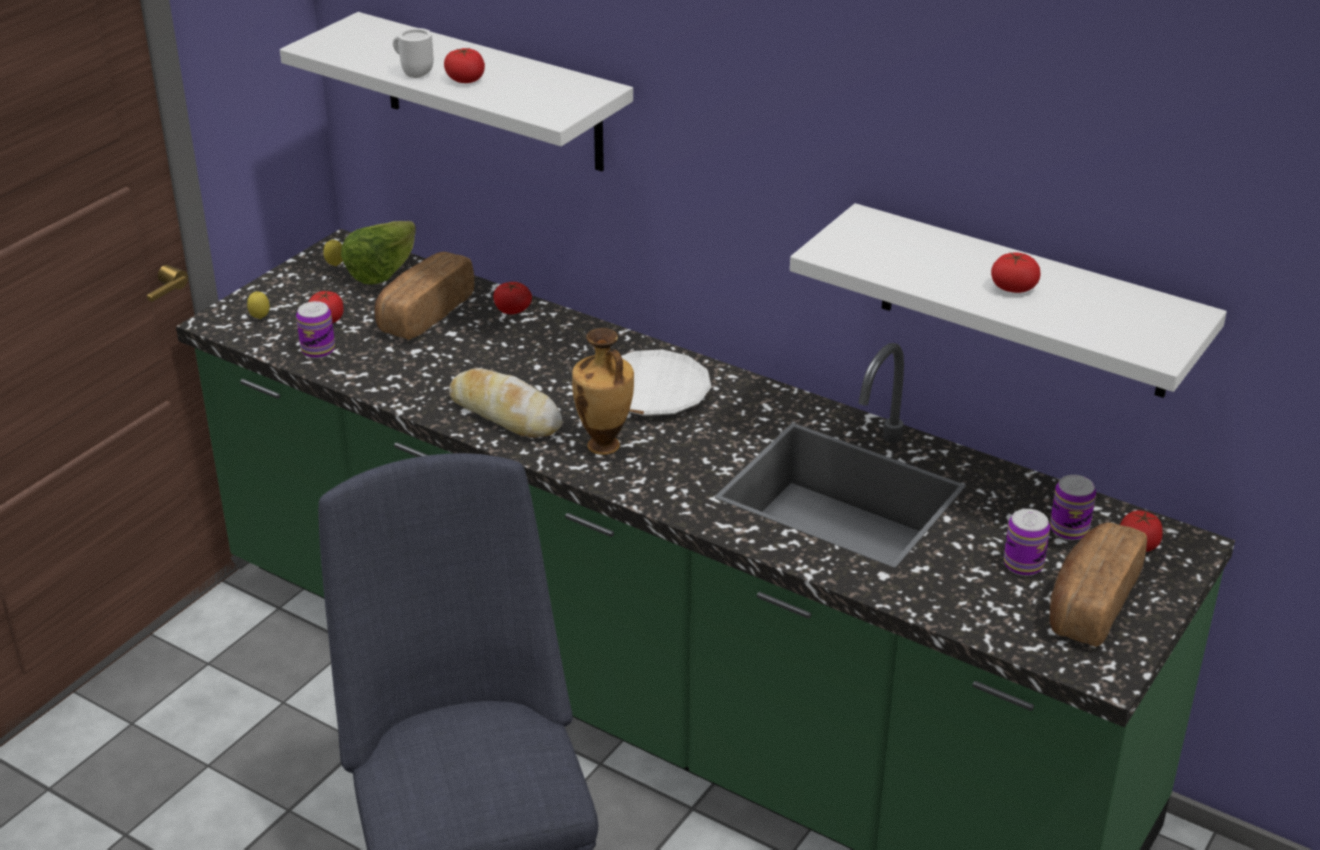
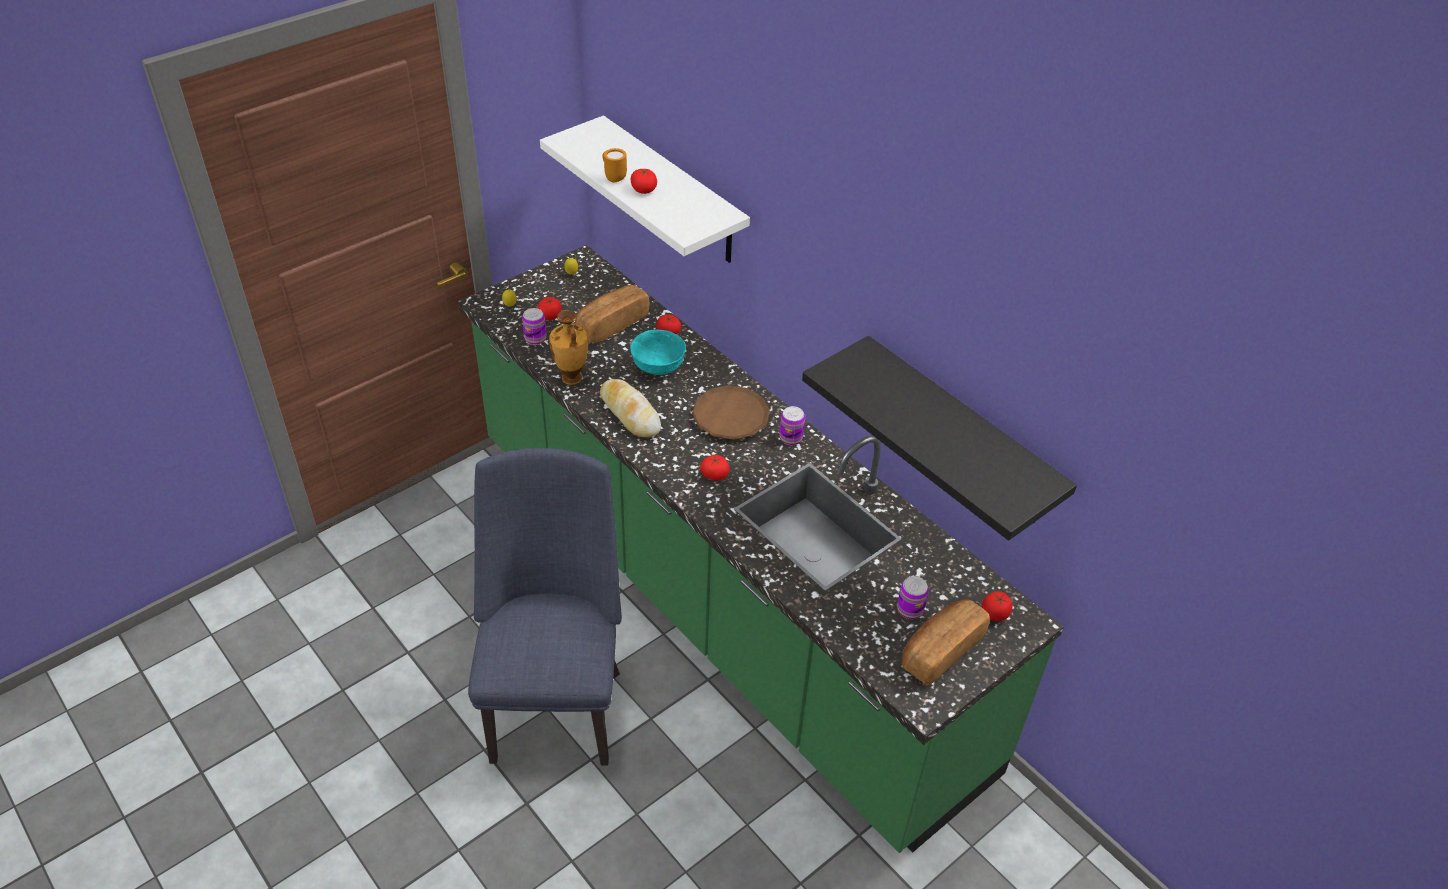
camera: 15 degrees right, 10 degrees up
lettuce [341,221,416,285] -> none
white mug [393,28,434,78] -> orange mug [602,148,627,183]
vase [572,328,634,455] -> vase moved to [549,310,588,385]
white plate [621,349,712,416] -> brown plate [692,385,770,440]
white shelf [790,203,1227,398] -> black shelf [802,336,1077,541]
tomato [991,252,1041,293] -> tomato moved to [700,455,730,481]
can [1050,475,1096,540] -> can moved to [779,406,805,445]
none -> turquoise bowl [630,329,686,375]

